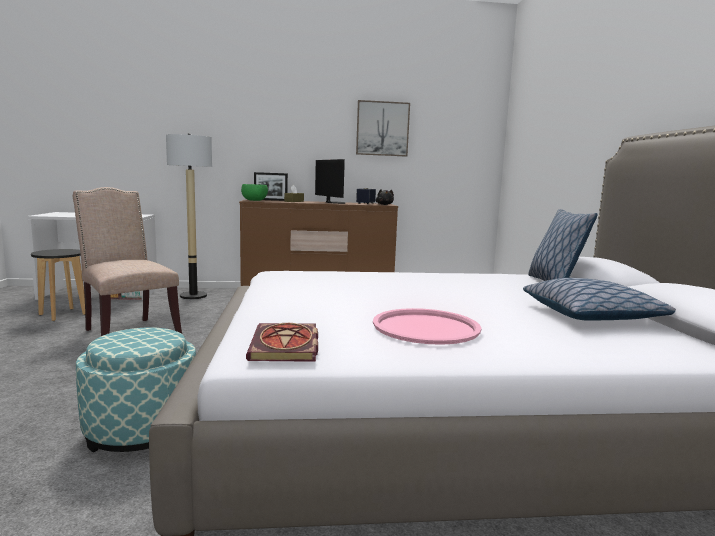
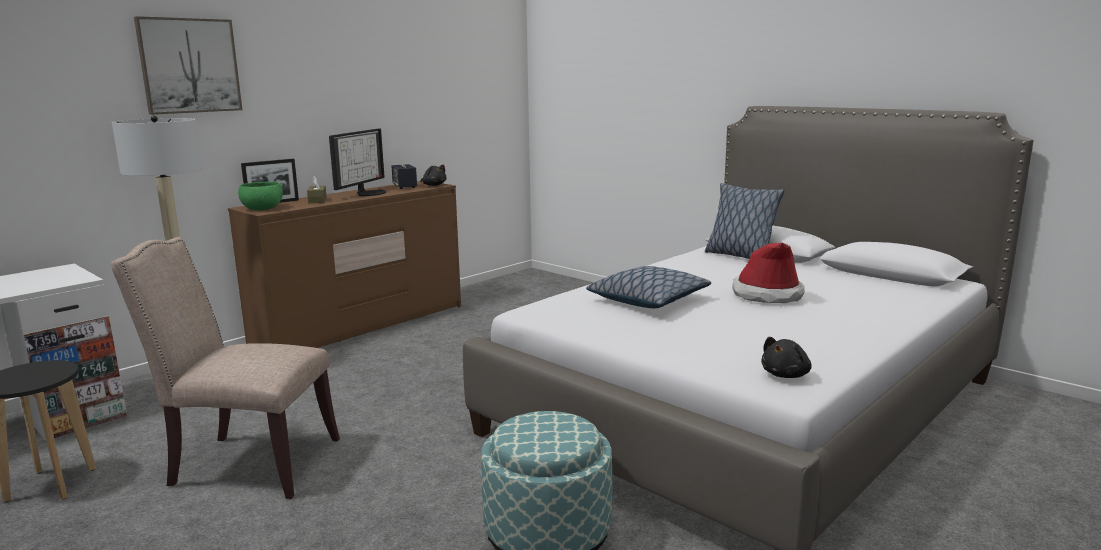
camera: 40 degrees left, 5 degrees up
book [246,323,318,362] -> black plush toy [761,337,812,378]
monitor [315,159,346,204] -> monitor turned 90 degrees clockwise [329,129,386,196]
picture [356,100,410,157] -> picture moved to [134,16,242,115]
pink tray [373,308,482,345] -> none
pillow [523,278,676,321] -> pillow moved to [586,266,711,308]
none -> hat [732,243,805,303]

